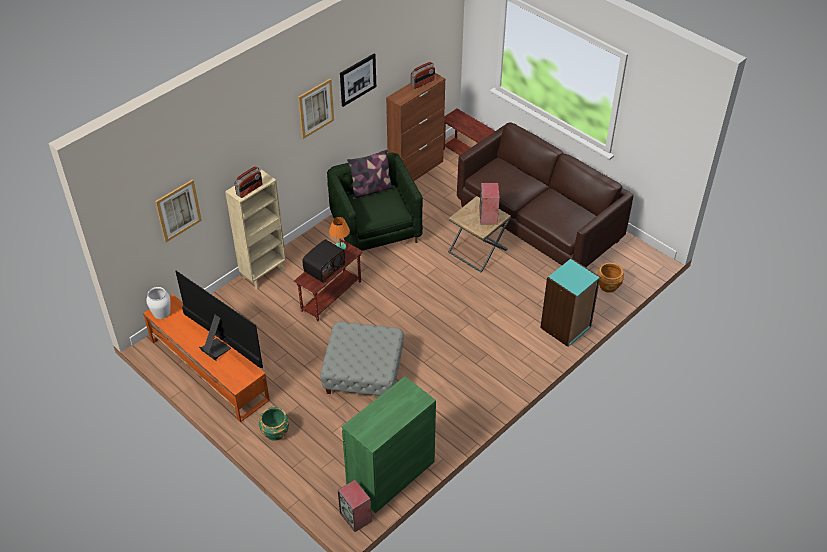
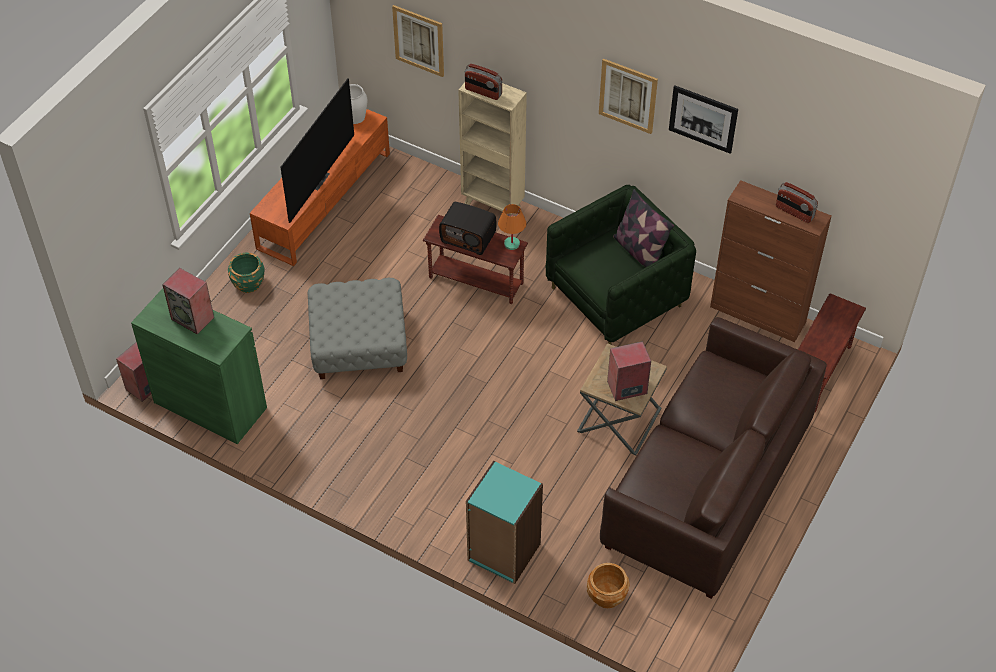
camera: 75 degrees right, 5 degrees up
none -> speaker [162,268,214,334]

